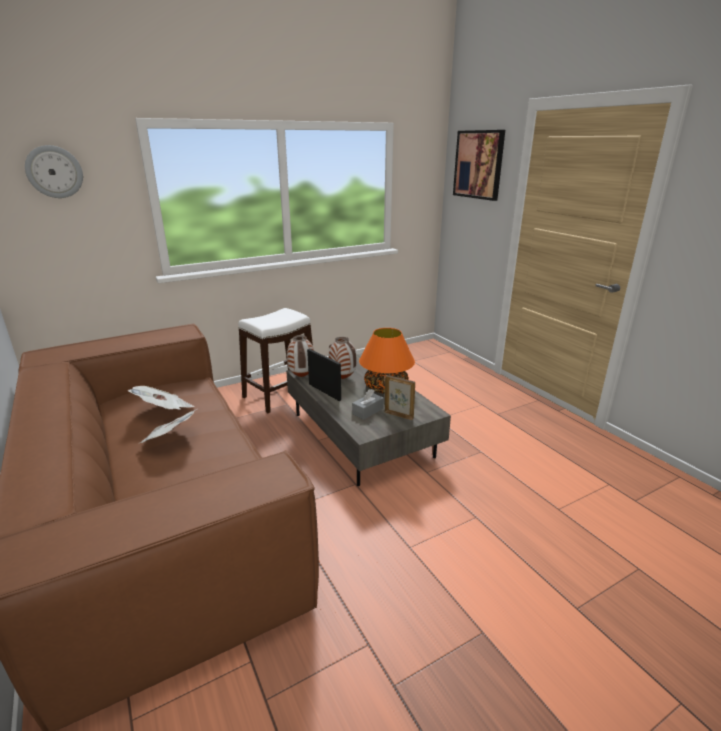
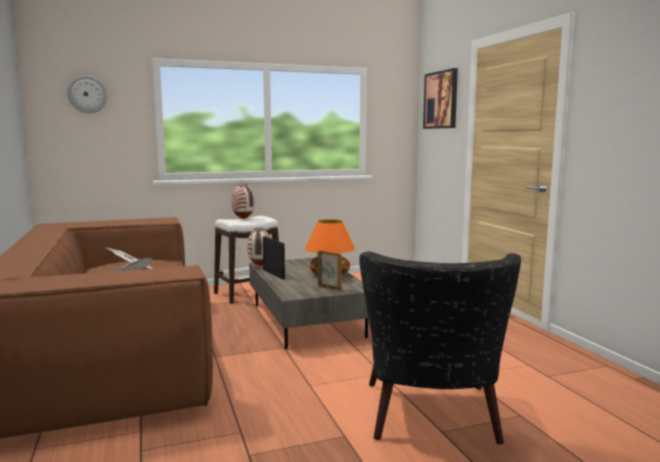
camera: 10 degrees right, 15 degrees down
vase [328,337,356,379] -> vase moved to [231,184,255,219]
grey tissue box [352,389,384,420] -> none
none -> black armchair [359,251,521,445]

